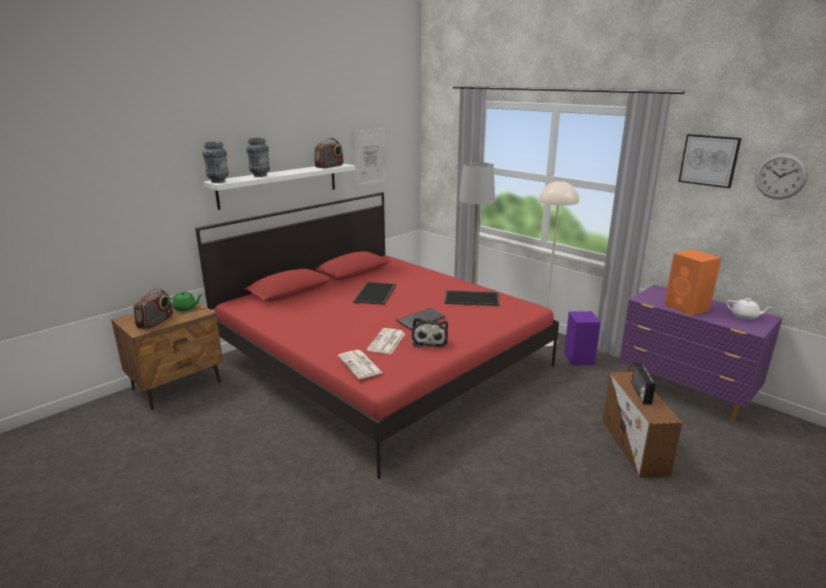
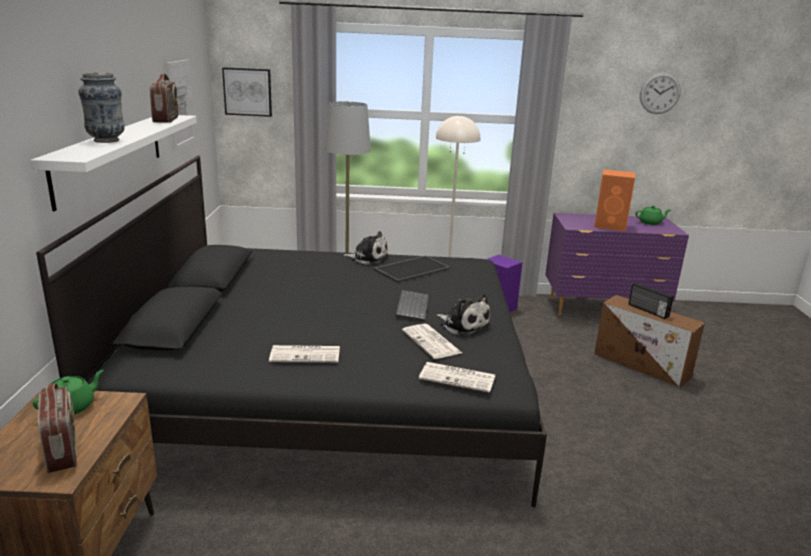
camera: 45 degrees left, 0 degrees up
red bed [195,192,559,479] -> black bed [36,155,547,507]
vase [202,141,229,183] -> none
tray [353,282,396,305] -> none
picture [678,134,742,188] -> picture moved to [222,67,272,117]
white teapot [726,298,772,320] -> green teapot [635,205,670,225]
none -> newspaper [269,345,340,363]
none -> plush toy [343,231,389,265]

